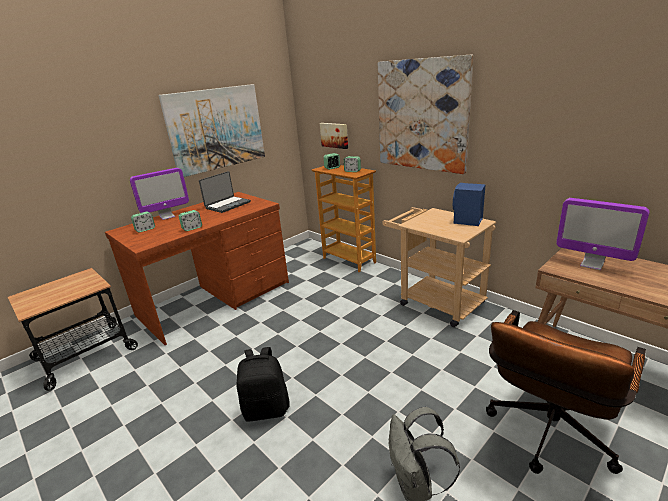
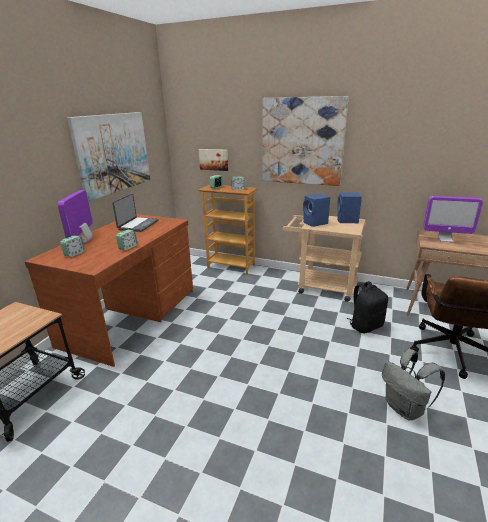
camera: 25 degrees left, 0 degrees up
monitor [130,168,189,220] -> monitor turned 150 degrees clockwise [58,190,93,243]
black backpack [236,347,290,422] -> black backpack moved to [347,281,388,333]
none -> blue speaker [303,193,330,227]

